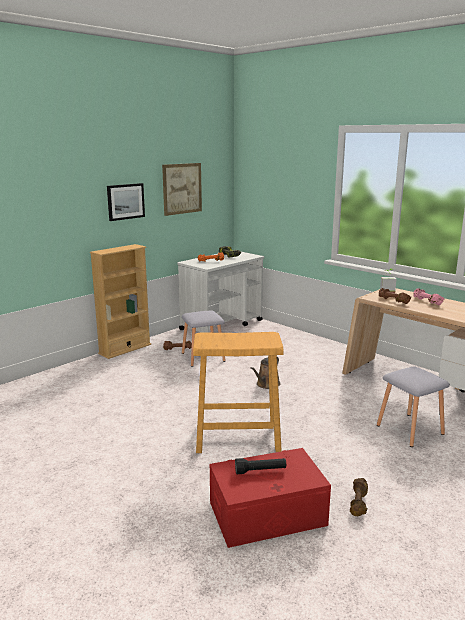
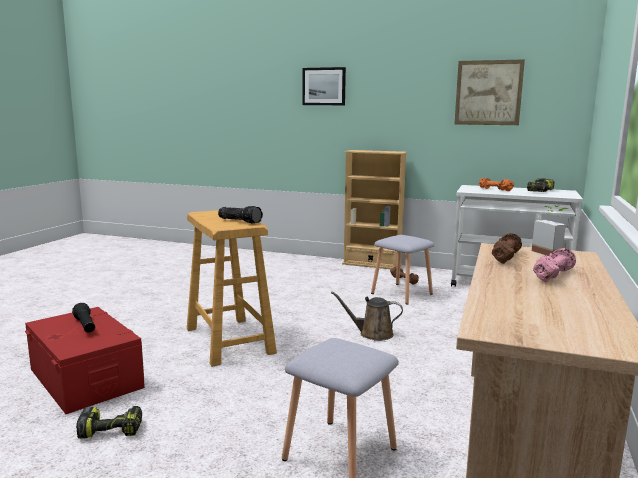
camera: 65 degrees right, 5 degrees down
picture [107,183,145,221] -> picture moved to [302,67,346,105]
brown dumbbell [350,478,368,517] -> power drill [76,406,142,439]
none -> flashlight [218,206,263,224]

